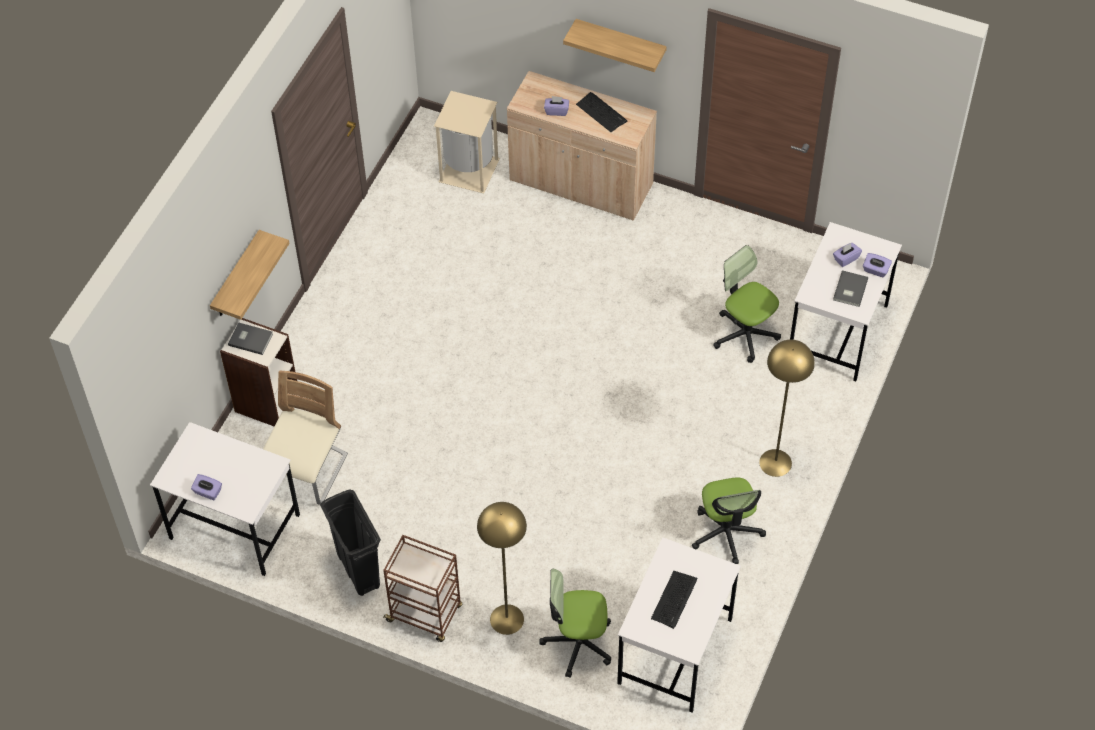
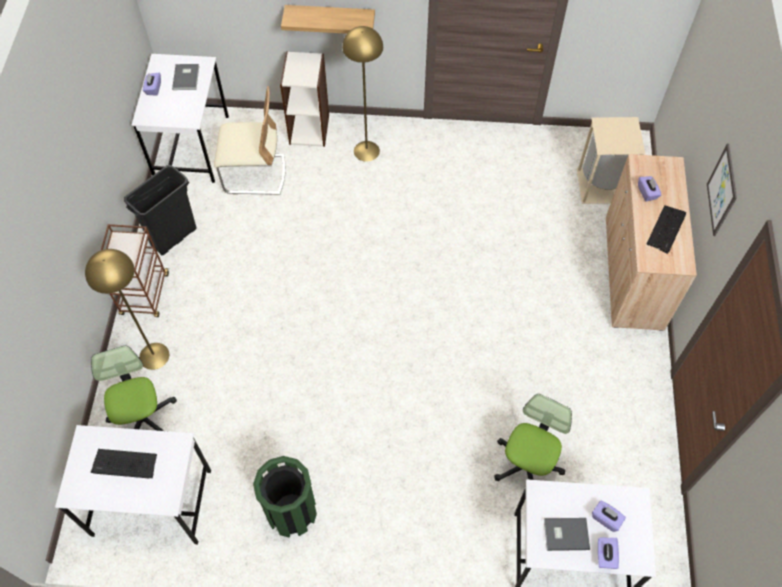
camera: 70 degrees right, 5 degrees up
grey book [228,323,273,355] -> grey book moved to [172,64,199,90]
shelf [563,19,667,72] -> picture [707,144,737,236]
office chair [692,477,766,564] -> green trash can [253,456,317,538]
yellow floor lamp [759,340,815,477] -> yellow floor lamp moved to [342,26,383,162]

